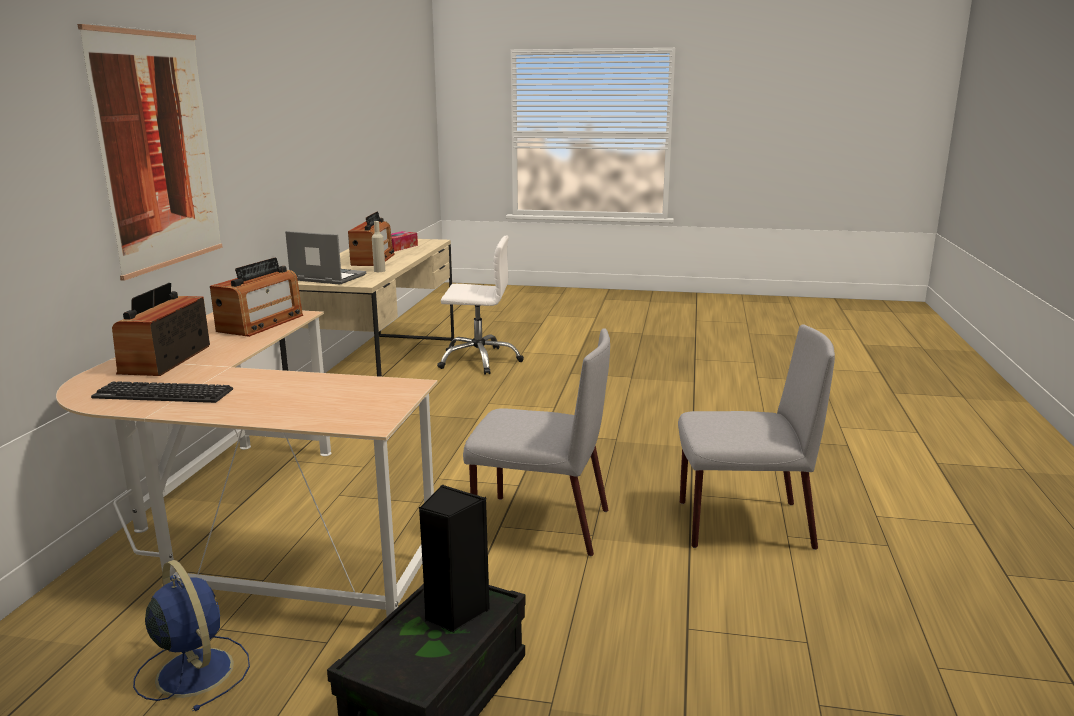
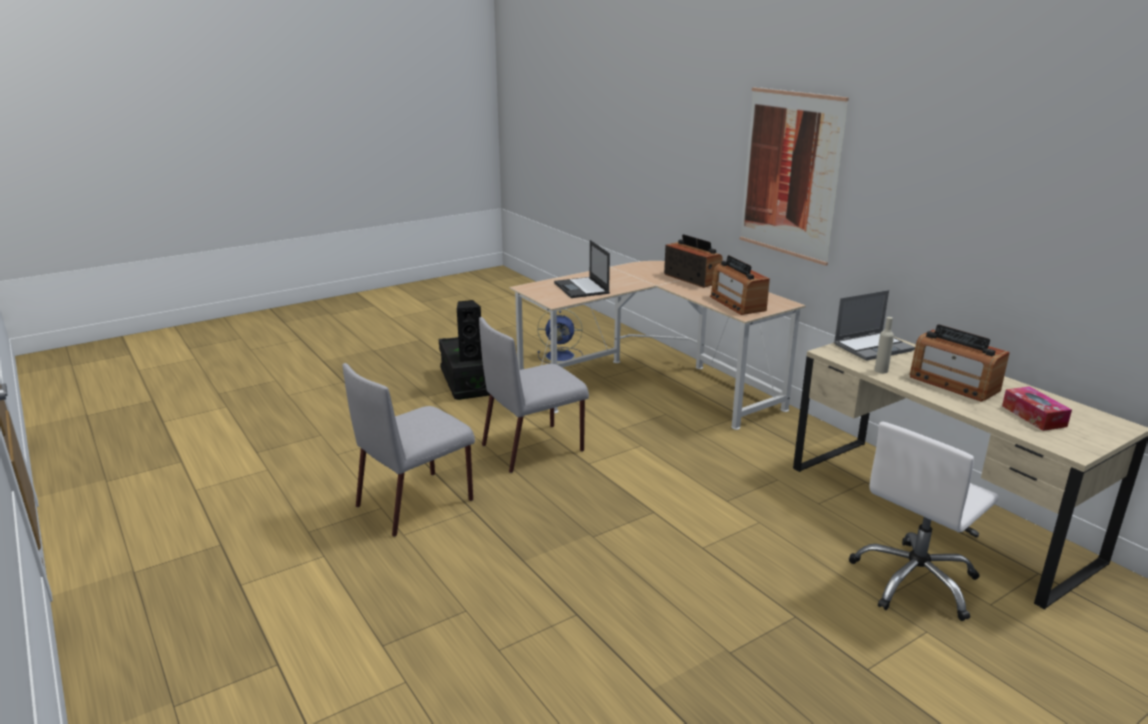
camera: 135 degrees right, 5 degrees up
keyboard [91,381,233,403] -> none
none -> laptop [554,240,610,298]

